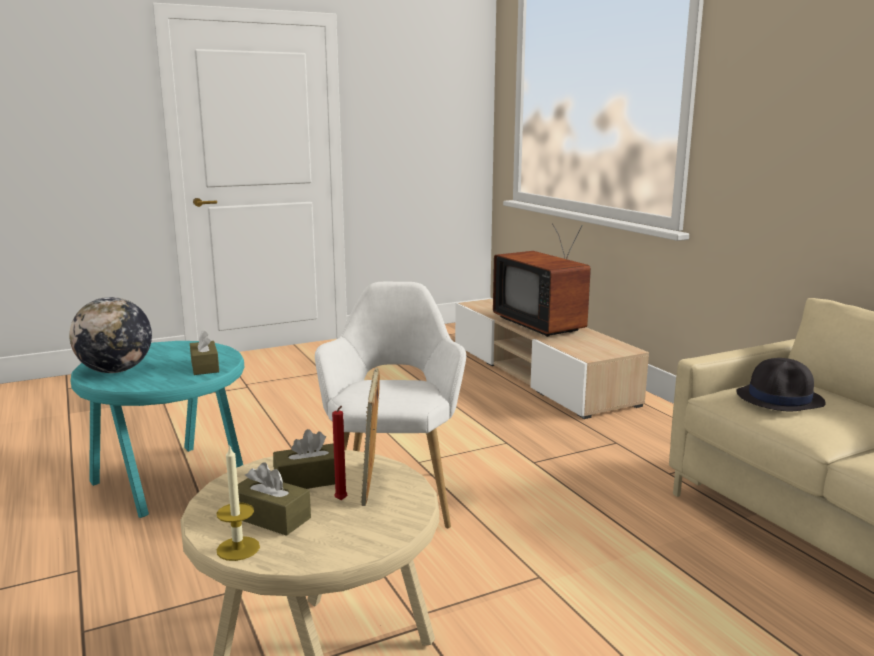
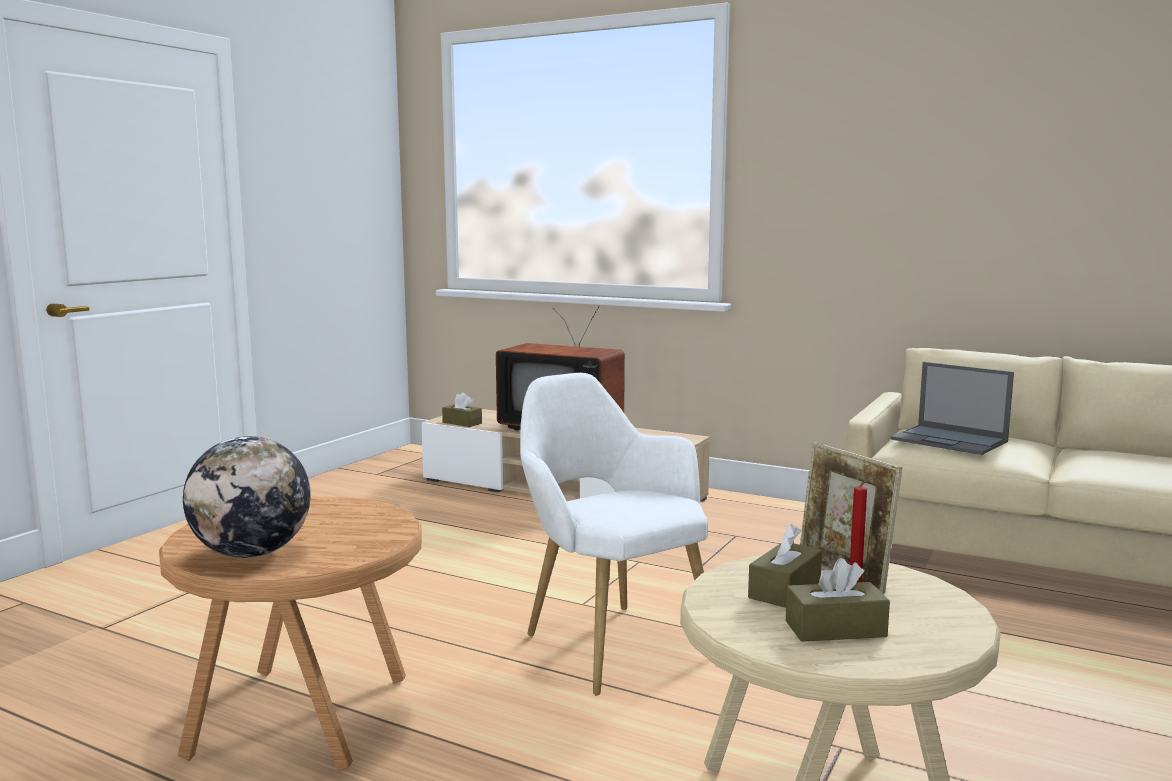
camera: 35 degrees left, 5 degrees down
turquoise side table [70,341,244,518] -> brown side table [159,497,422,772]
brown tissue box [190,329,219,375] -> brown tissue box moved to [442,392,482,427]
candle [217,444,260,561] -> none
black hat [736,358,826,411] -> laptop [891,362,1014,455]

